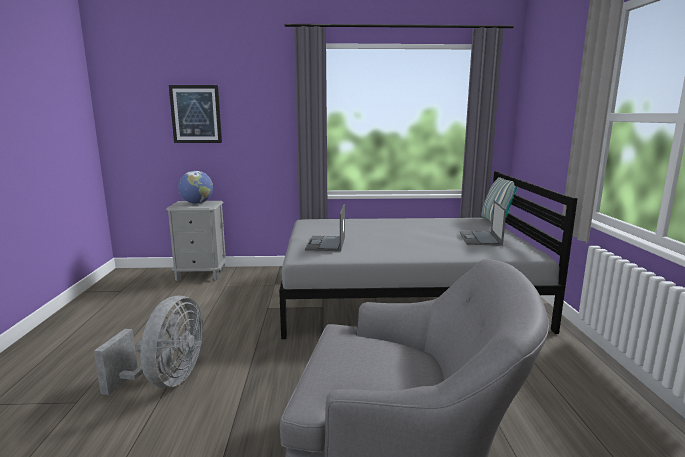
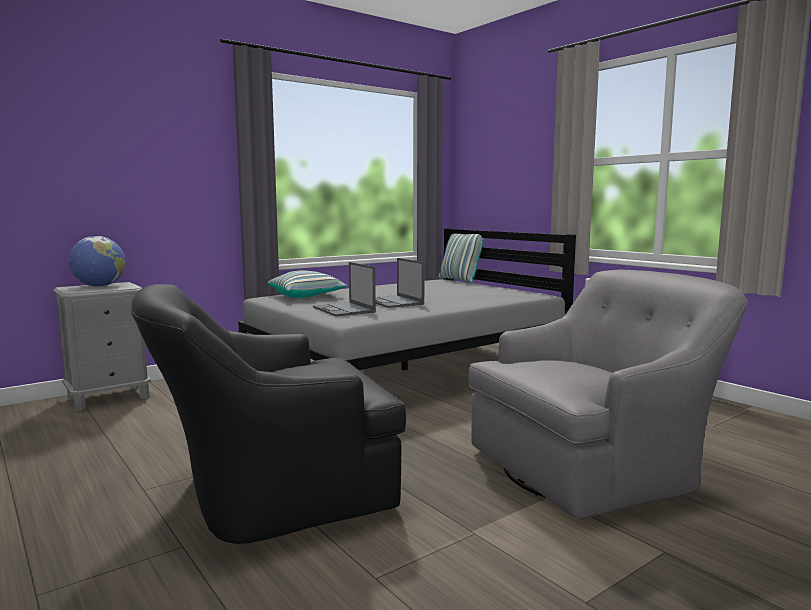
camera: 35 degrees left, 5 degrees down
grey fan [94,296,203,395] -> black armchair [130,284,406,544]
picture [169,85,222,143] -> none
laptop [459,200,506,246] -> laptop moved to [376,258,425,308]
none -> pillow [267,271,347,298]

